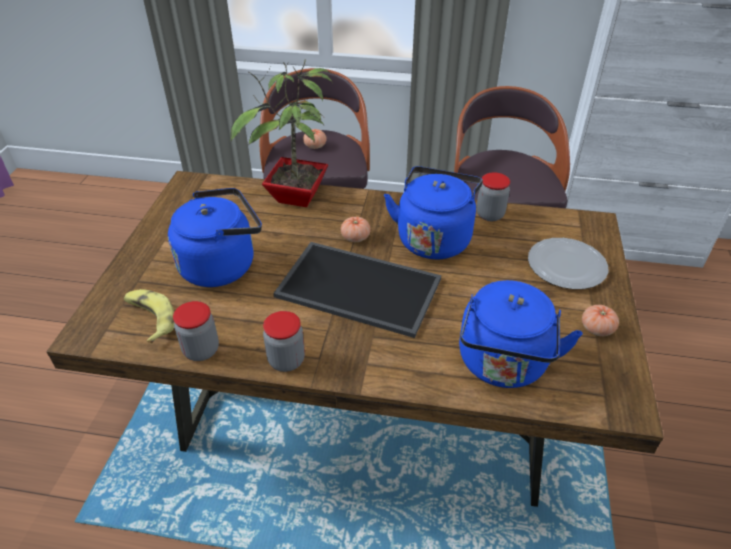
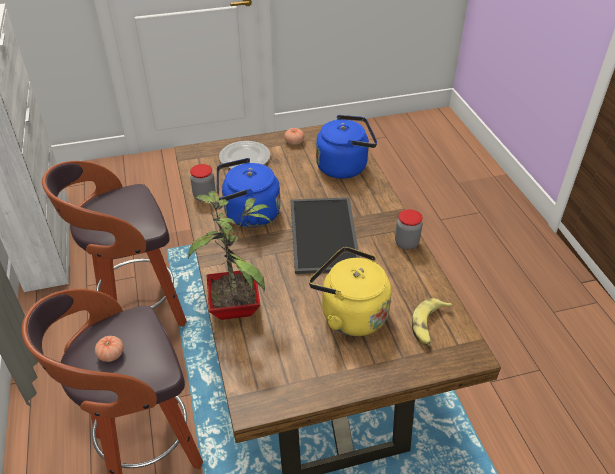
camera: 115 degrees left, 0 degrees up
blue kettle [168,188,262,287] -> yellow kettle [309,247,392,336]
jar [173,301,219,361] -> none
tomato [341,217,371,242] -> none

